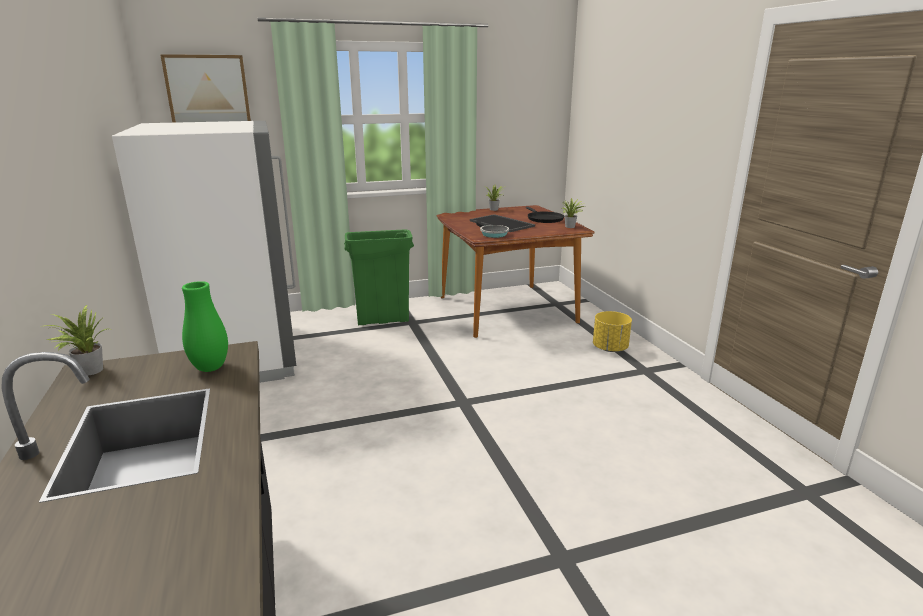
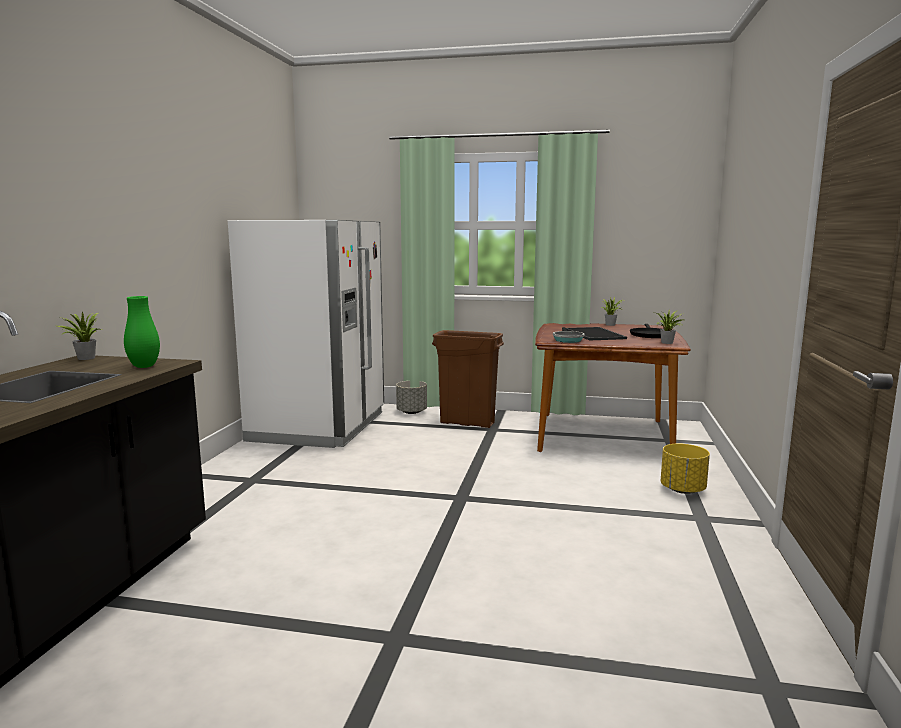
camera: 30 degrees right, 10 degrees down
picture [160,54,251,123] -> none
green trash can [344,229,414,325] -> brown trash can [432,330,504,428]
none -> grey planter [396,381,427,414]

